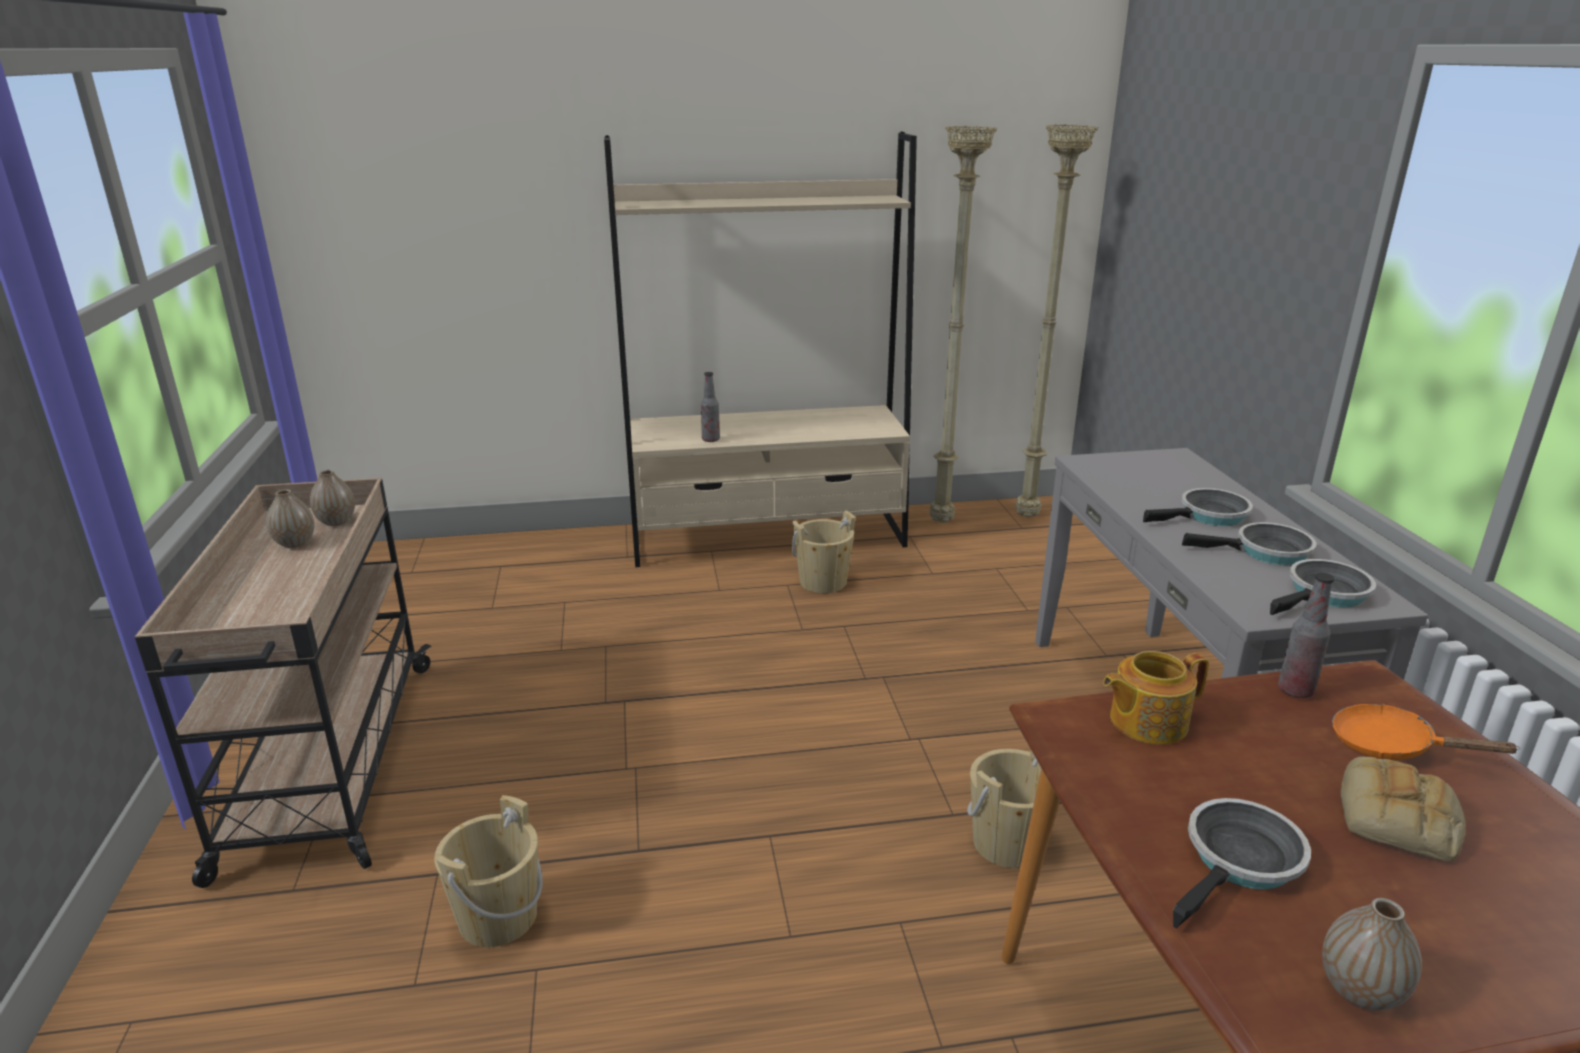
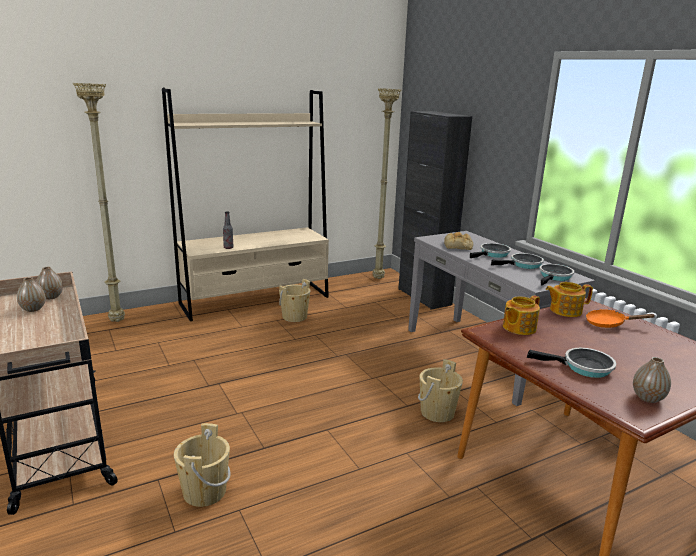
camera: 20 degrees left, 5 degrees down
beige floor lamp [929,126,997,523] -> beige floor lamp moved to [73,83,125,322]
frying pan [1173,798,1311,928] -> frying pan turned 75 degrees clockwise [527,348,616,378]
bottle [1278,573,1335,698] -> teapot [546,282,593,317]
bread [1341,757,1466,861] -> bread moved to [444,232,473,250]
none -> black cabinet [398,111,472,310]

